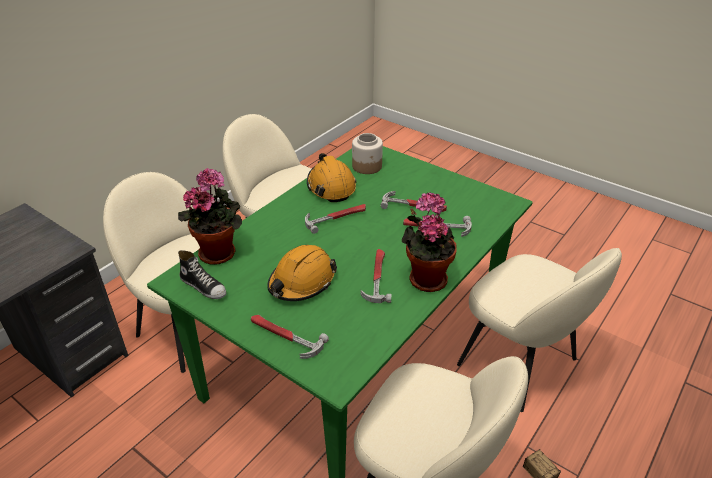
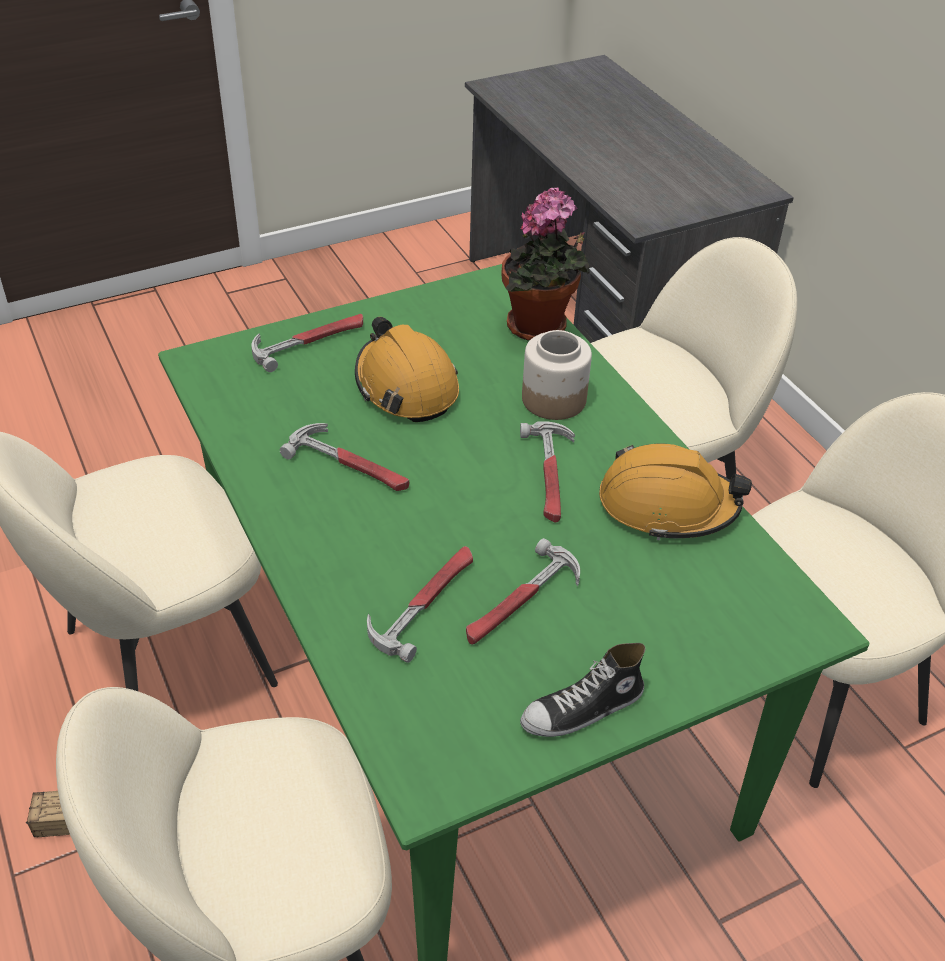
camera: 115 degrees right, 5 degrees up
shoe [178,250,226,299] -> shoe moved to [520,643,646,737]
jar [352,133,383,174] -> jar moved to [522,330,592,420]
potted plant [402,192,457,292] -> none

